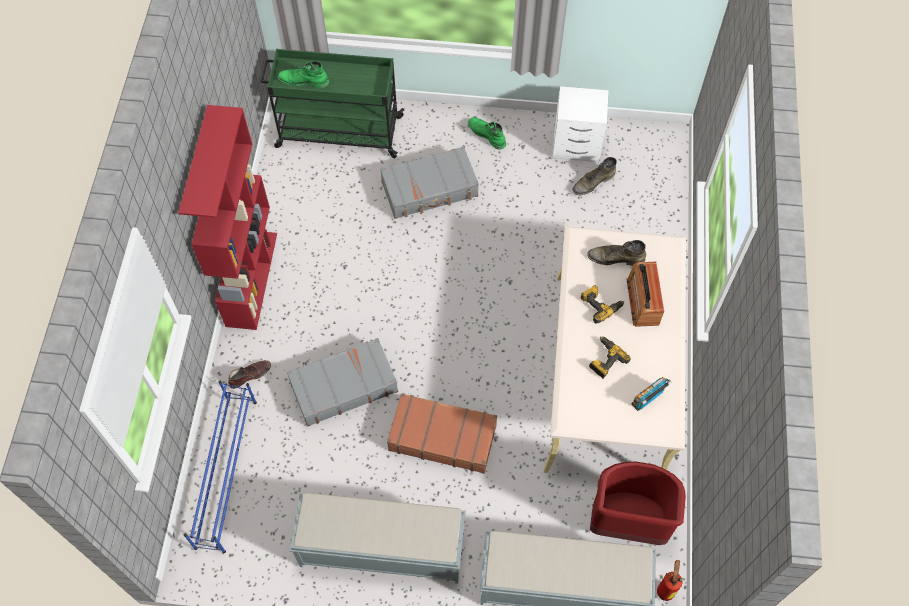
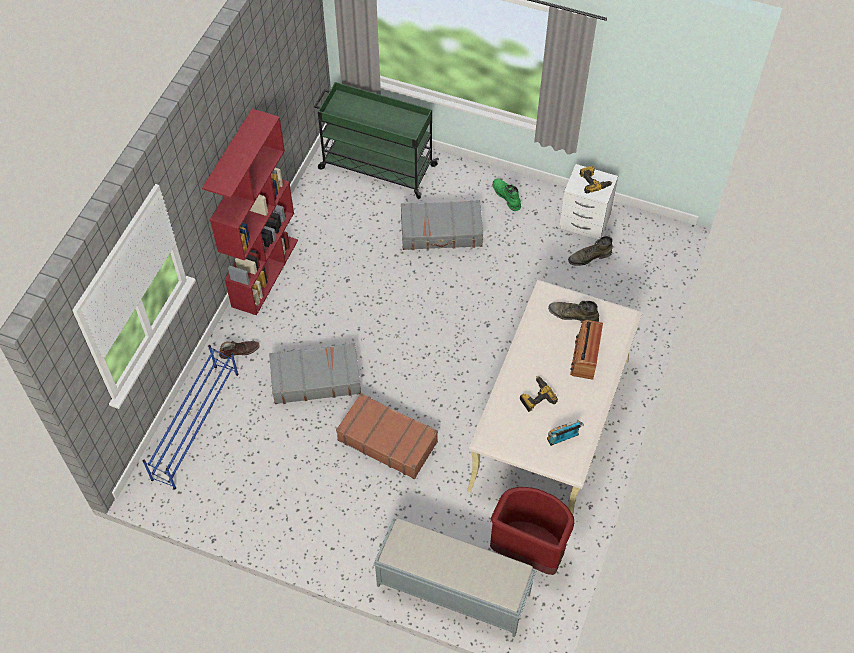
camera: 15 degrees right, 5 degrees down
green boot [278,61,329,88] -> none
grey bench [290,493,466,584] -> none
power drill [581,285,624,324] -> power drill moved to [580,166,613,193]
fire extinguisher [657,560,682,601] -> none

